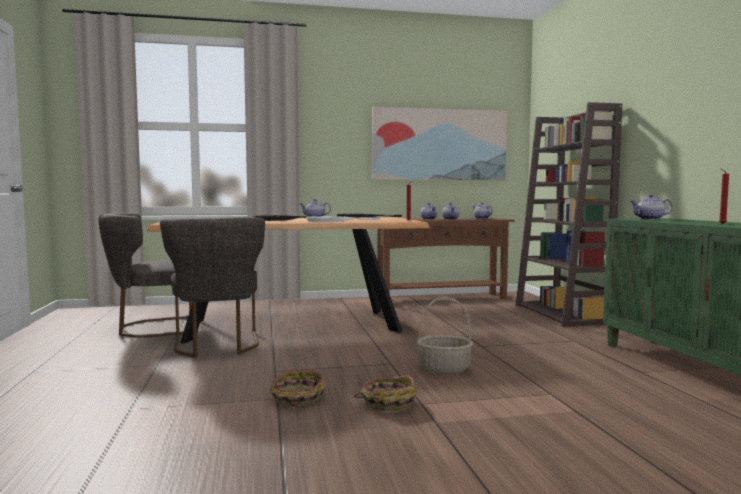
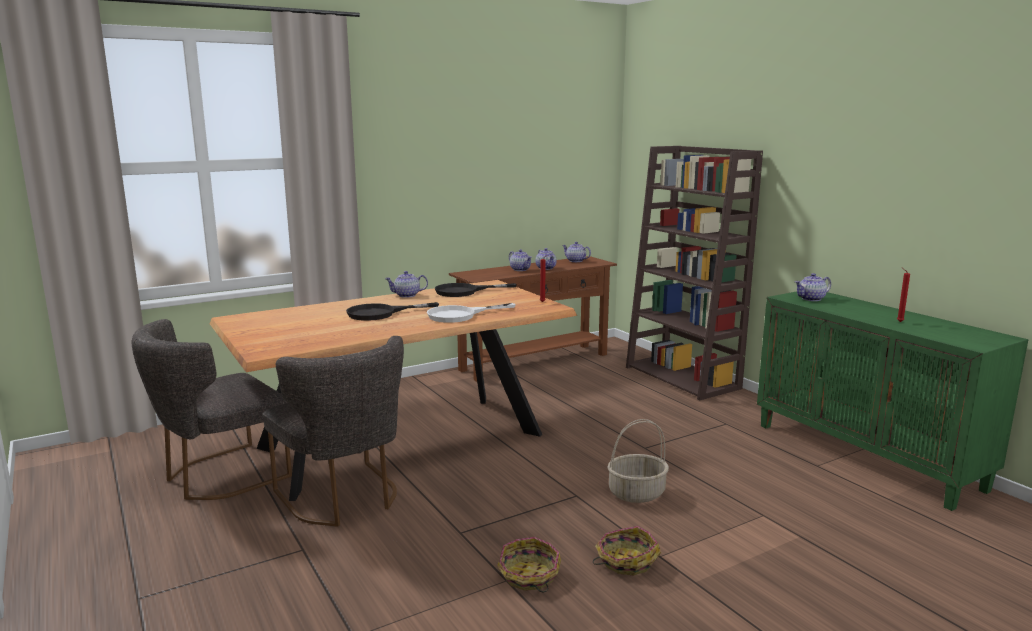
camera: 20 degrees left, 10 degrees up
picture [372,107,507,180] -> none

